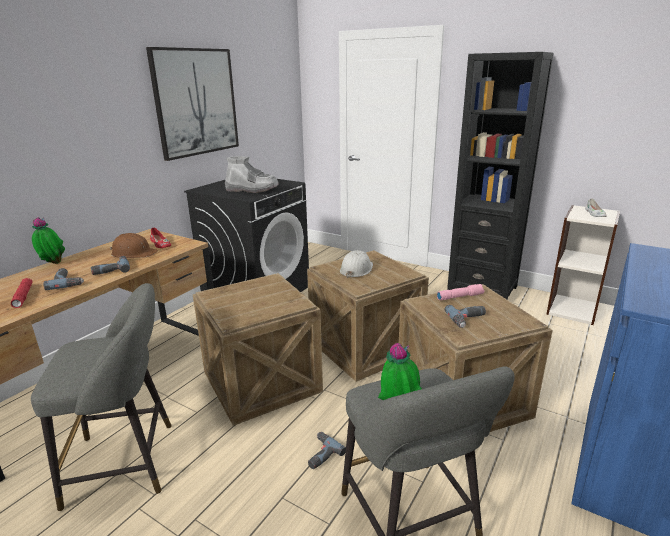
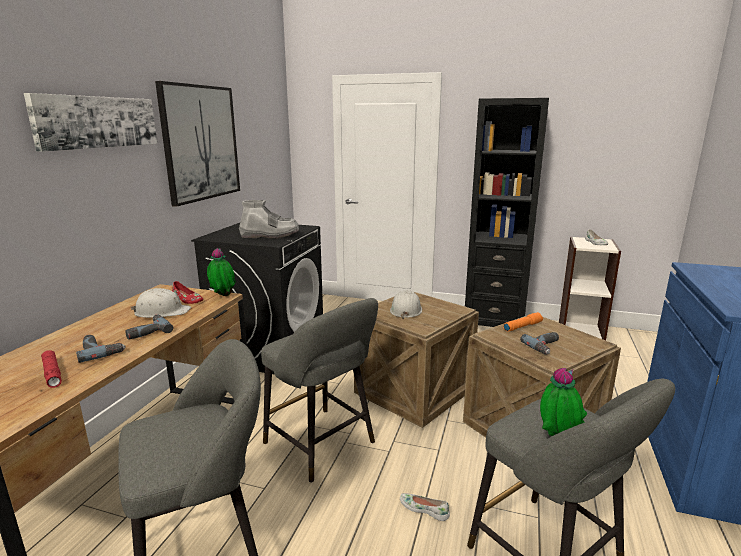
camera: 15 degrees left, 5 degrees down
potted plant [32,217,65,264] -> potted plant moved to [207,248,236,296]
brown hard hat [110,233,158,258] -> white hard hat [131,288,191,318]
crate [193,273,323,426] -> grey stool [261,298,378,483]
power drill [308,432,346,469] -> white shoe [400,493,450,521]
pink flashlight [437,284,484,300] -> orange flashlight [504,312,543,331]
none -> picture [24,93,157,152]

